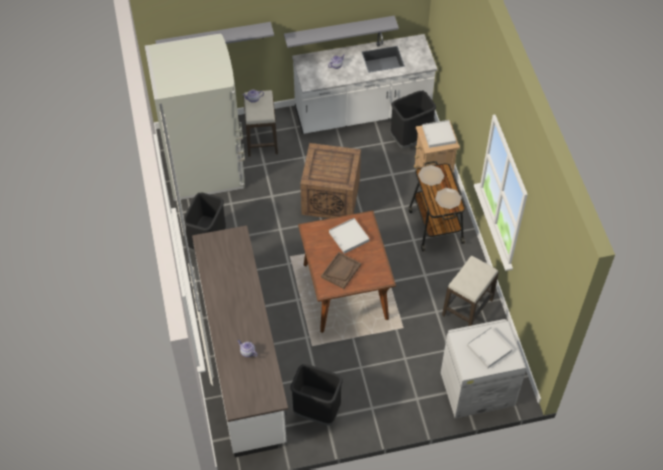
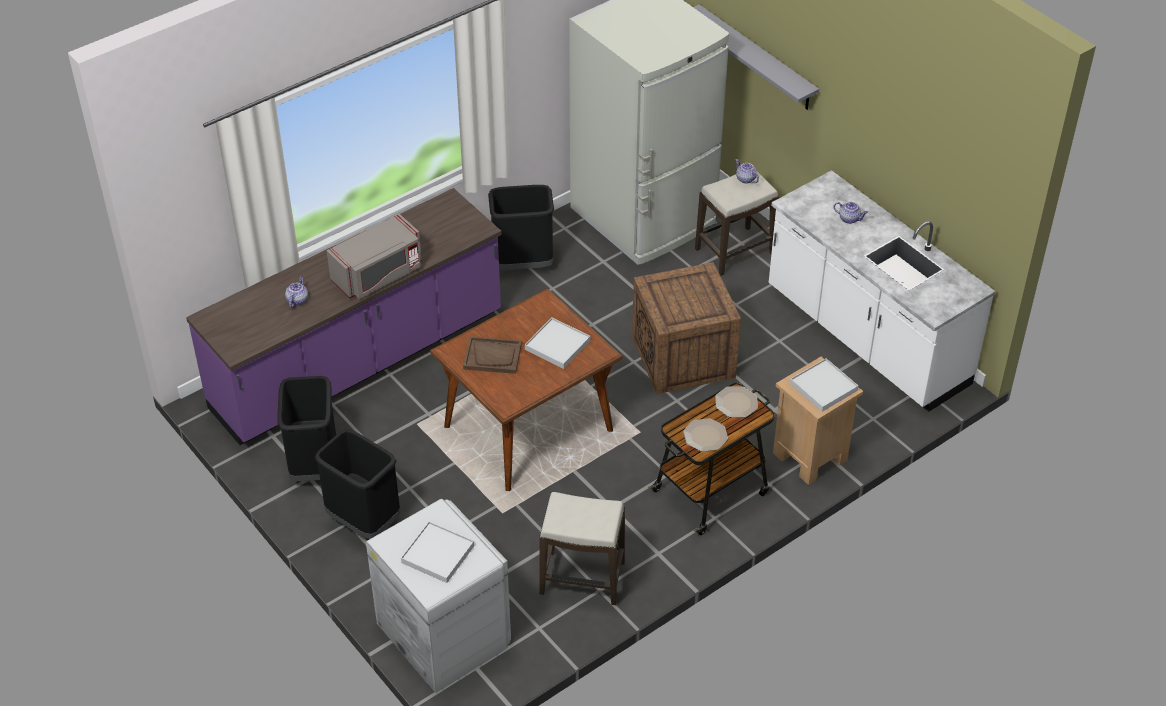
camera: 65 degrees right, 10 degrees down
white counter [192,225,288,457] -> purple counter [186,188,502,445]
grey shelf [284,16,399,48] -> none
black trash can [391,91,436,149] -> black trash can moved to [315,429,400,539]
none -> grey microwave [327,214,422,299]

